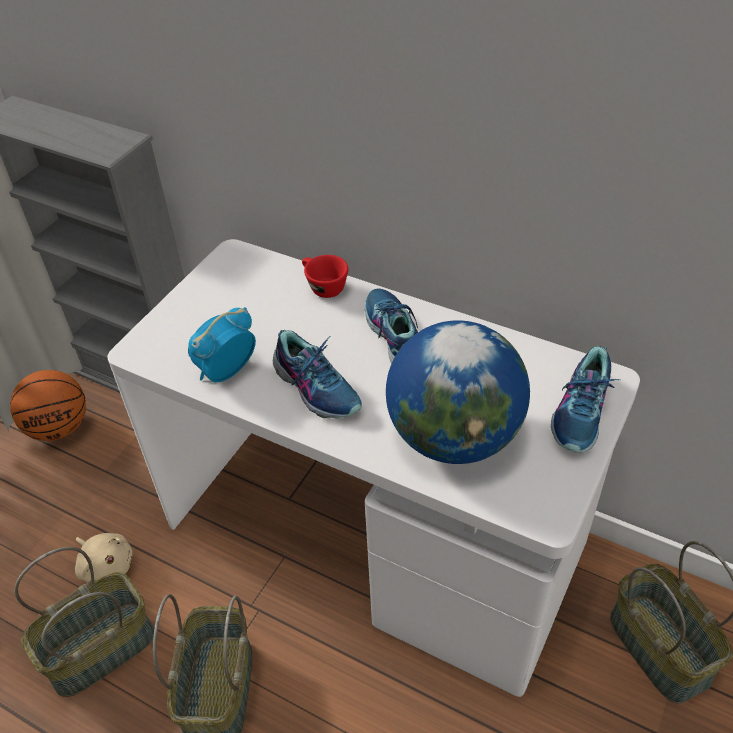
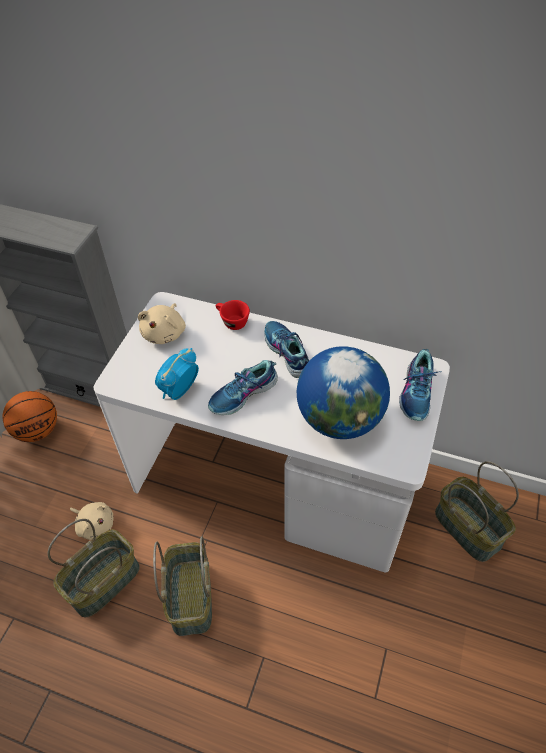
camera: 10 degrees left, 5 degrees up
shoe [273,330,362,418] -> shoe turned 105 degrees clockwise [208,360,278,415]
none -> beige plush toy [138,303,186,344]

